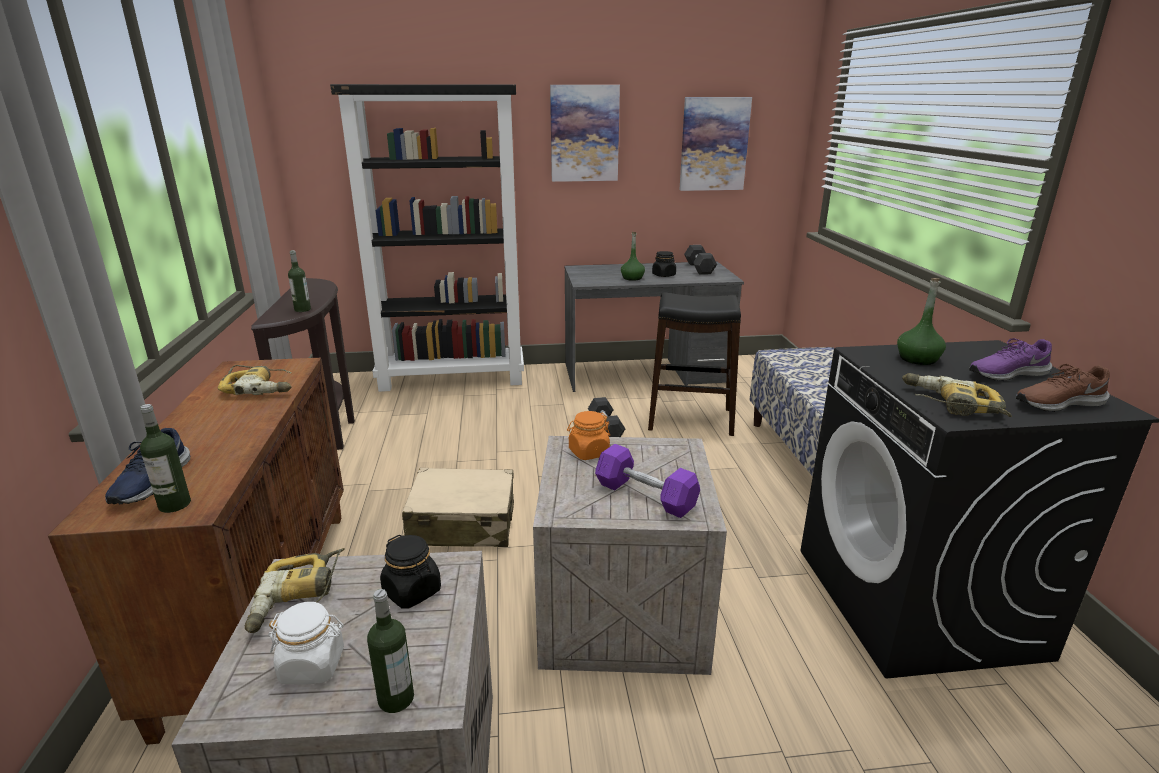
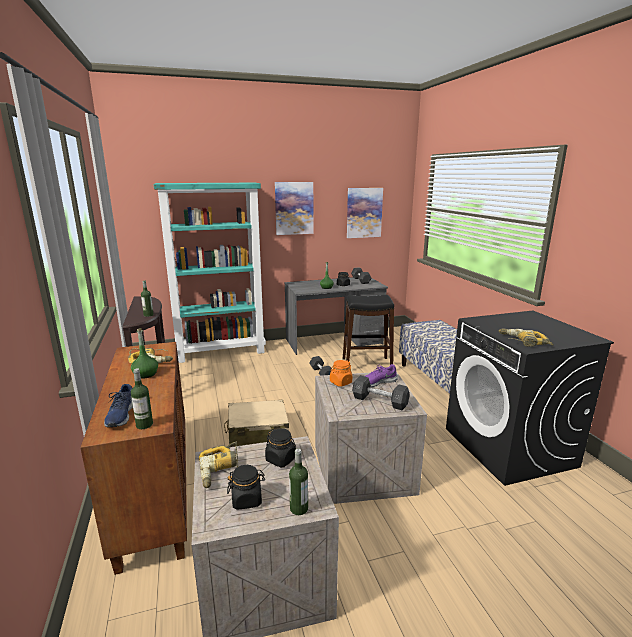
camera: 10 degrees left, 5 degrees down
white jar [268,602,344,685] -> black jar [227,465,265,510]
black bookcase [330,84,524,392] -> turquoise bookcase [154,183,266,363]
purple dumbbell [595,444,700,518] -> grey dumbbell [352,376,410,410]
green bottle [897,278,946,365] -> green bottle moved to [131,329,158,379]
purple shoe [969,338,1052,381] -> purple shoe moved to [365,364,398,387]
brown shoe [1016,364,1110,412] -> none

